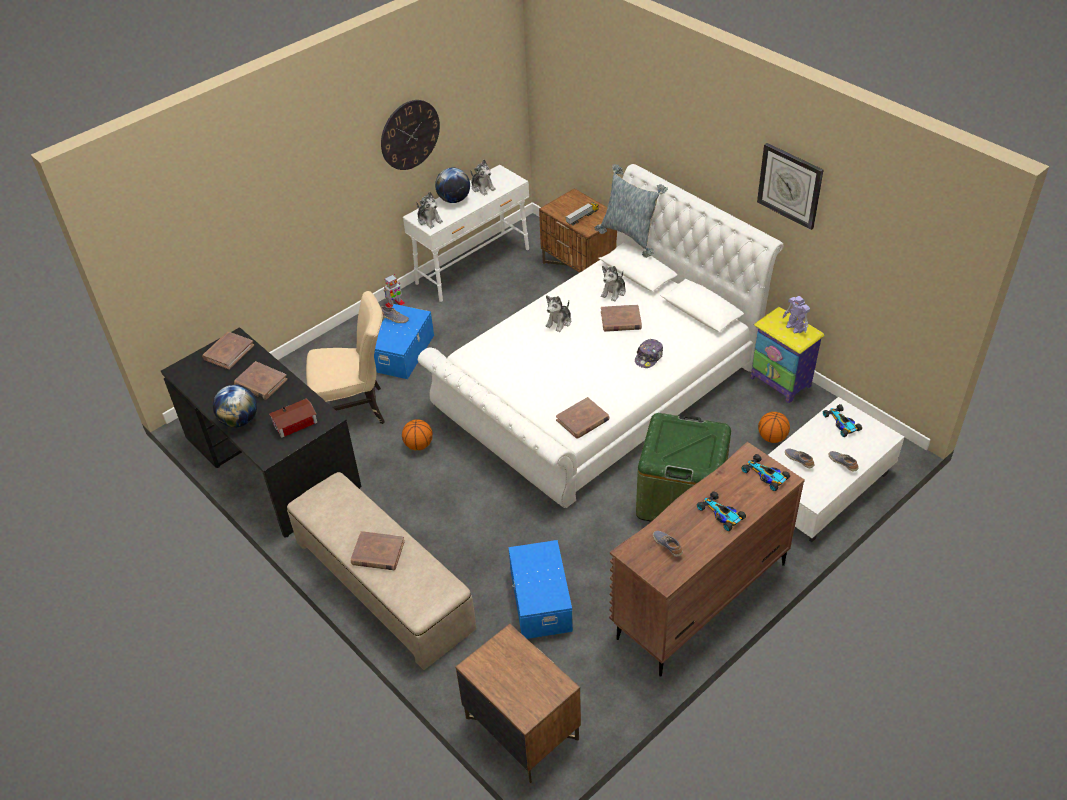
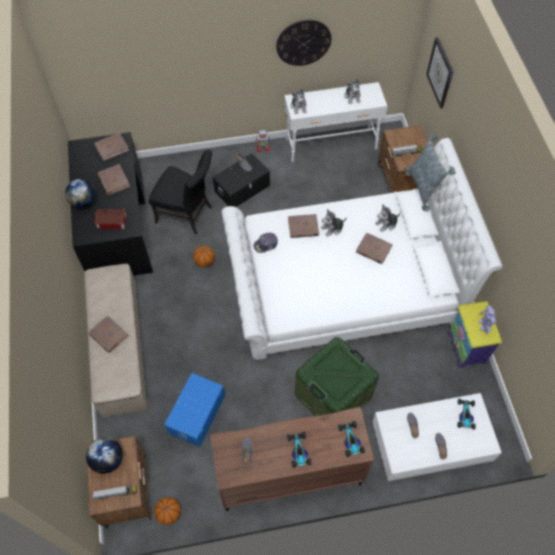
camera: 30 degrees right, 15 degrees up
beige chair [306,291,385,424] -> black chair [149,149,212,235]
blue storage box [374,304,434,379] -> black storage box [213,153,270,207]
globe [435,168,470,203] -> globe moved to [86,437,123,474]
brown book [556,397,610,439] -> brown book moved to [288,214,319,238]
cap [635,339,663,368] -> cap moved to [254,233,278,253]
wall clock [757,143,823,230] -> wall clock moved to [426,37,453,108]
basketball [758,412,790,443] -> basketball moved to [154,497,181,525]
none -> toy truck [93,485,137,500]

